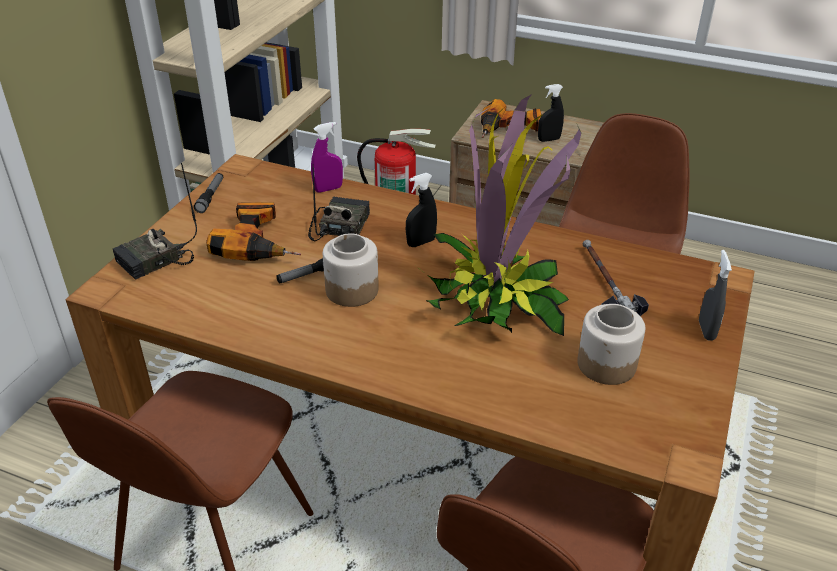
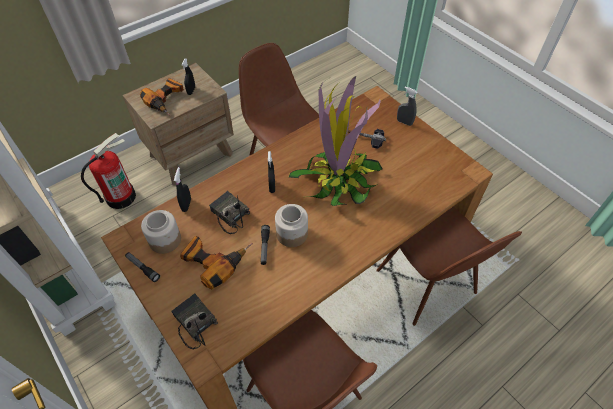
camera: 60 degrees left, 15 degrees up
radio [113,163,197,280] -> radio turned 150 degrees clockwise [171,293,218,349]
purple spray bottle [311,122,343,193] -> black spray bottle [174,167,191,212]
jar [577,304,645,385] -> jar moved to [141,210,181,254]

